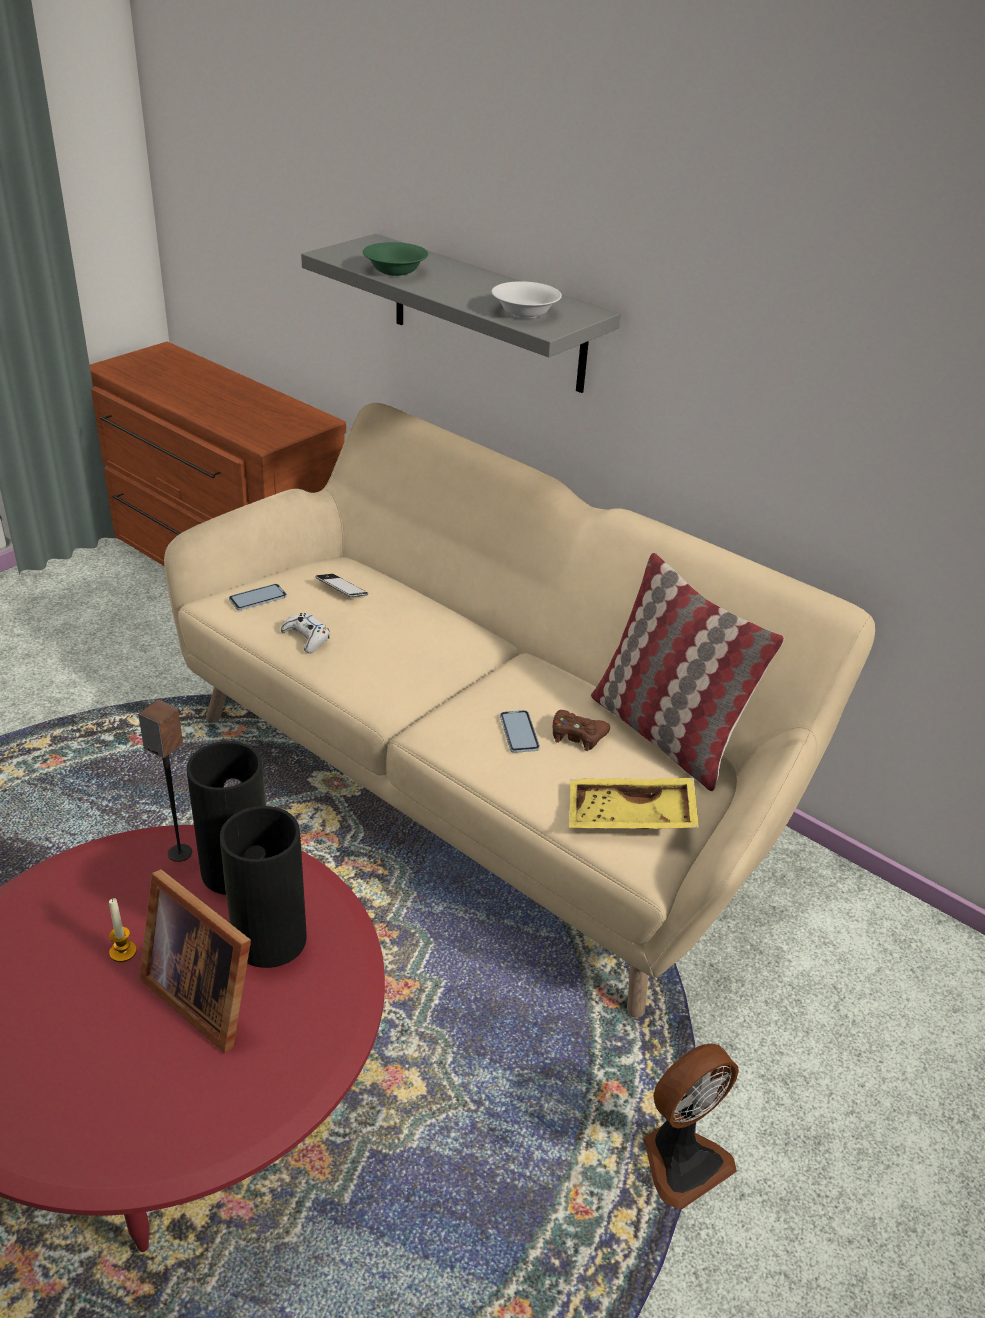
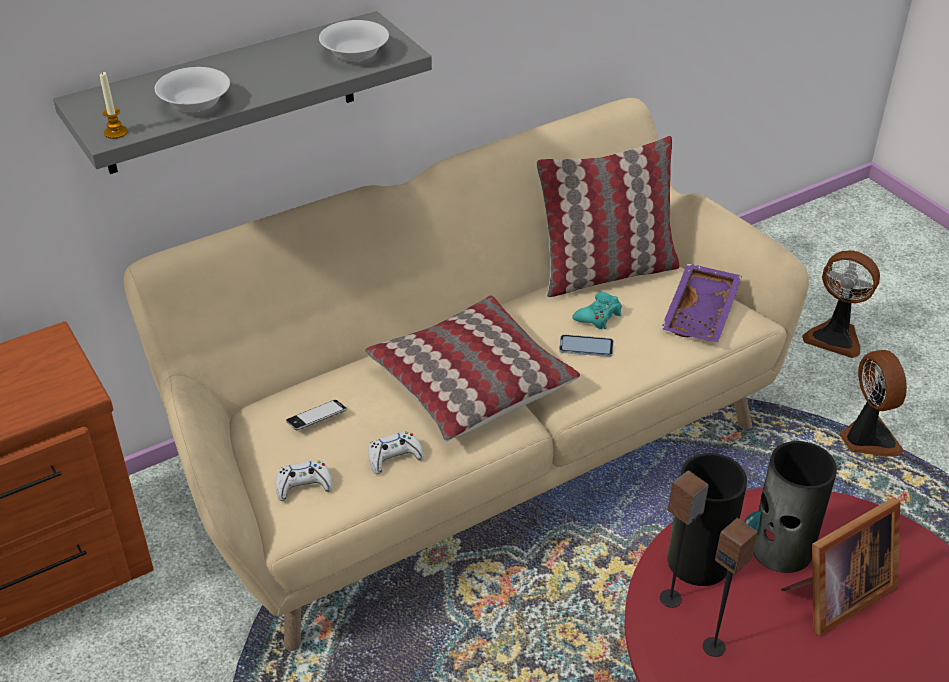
camera: 70 degrees left, 5 degrees up
candle [109,898,137,962] -> candle moved to [100,72,128,139]
phone [229,584,287,610] -> white game controller [275,460,333,501]
green bowl [363,242,428,276] -> white bowl [155,67,230,112]
brown game controller [553,710,610,751] -> turquoise game controller [572,292,622,329]
yellow tray [569,778,699,829] -> purple tray [661,263,742,342]
none -> pillow [365,295,580,442]
none -> speaker [703,518,758,657]
none -> fan [802,250,880,358]

